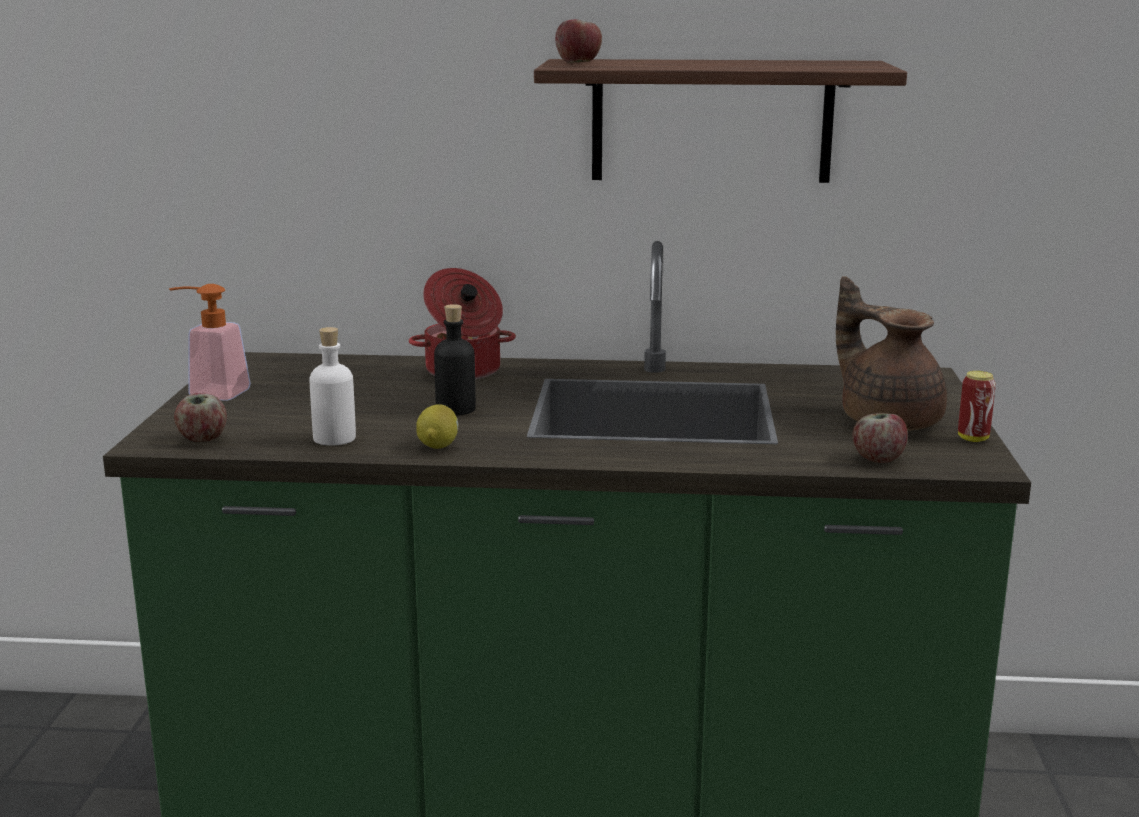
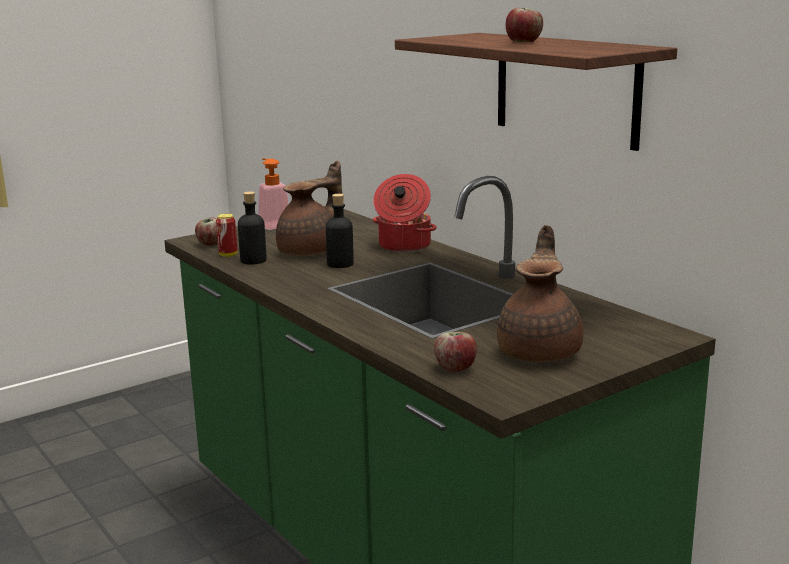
camera: 50 degrees right, 0 degrees up
white bottle [309,327,356,446] -> black bottle [238,191,267,265]
lemon [416,404,459,449] -> none
apple [555,19,602,63] -> apple moved to [506,8,543,42]
can [958,371,996,442] -> can moved to [216,214,238,257]
none -> brown teapot [276,161,342,256]

